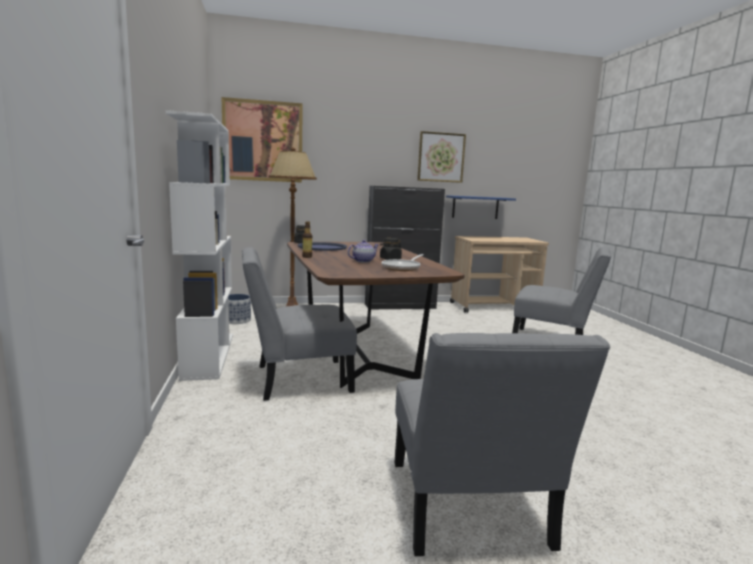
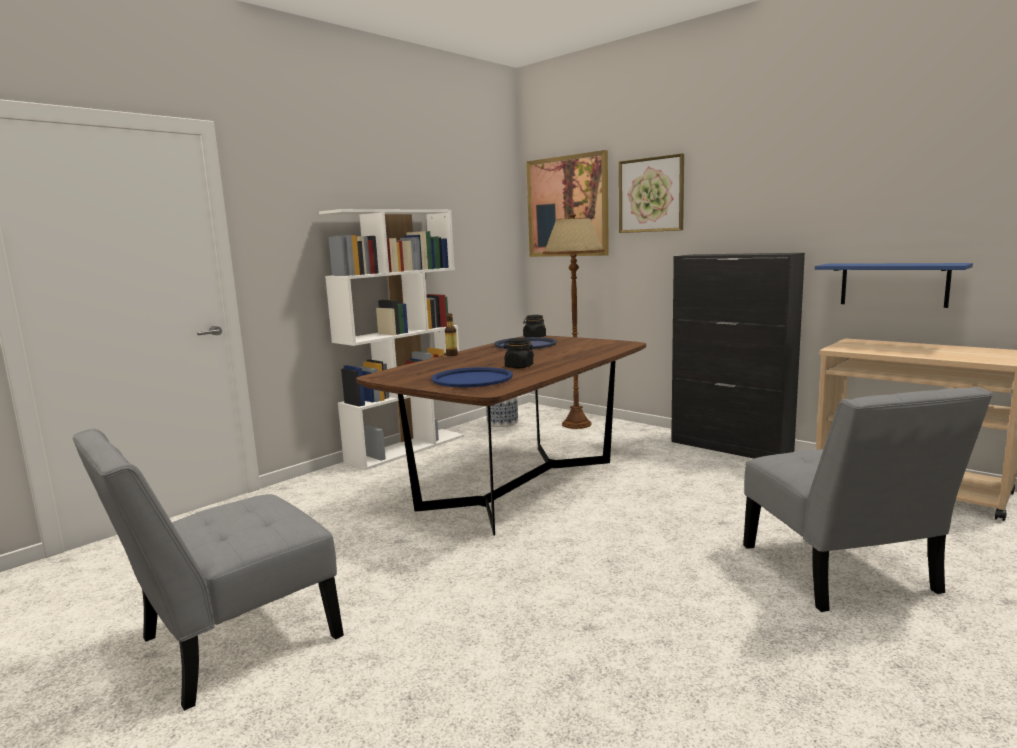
camera: 55 degrees right, 0 degrees up
grey chair [242,247,357,401] -> none
teapot [348,240,379,263] -> none
frying pan [382,254,424,271] -> blue tray [431,367,513,387]
picture [417,131,466,183] -> picture moved to [619,153,684,233]

